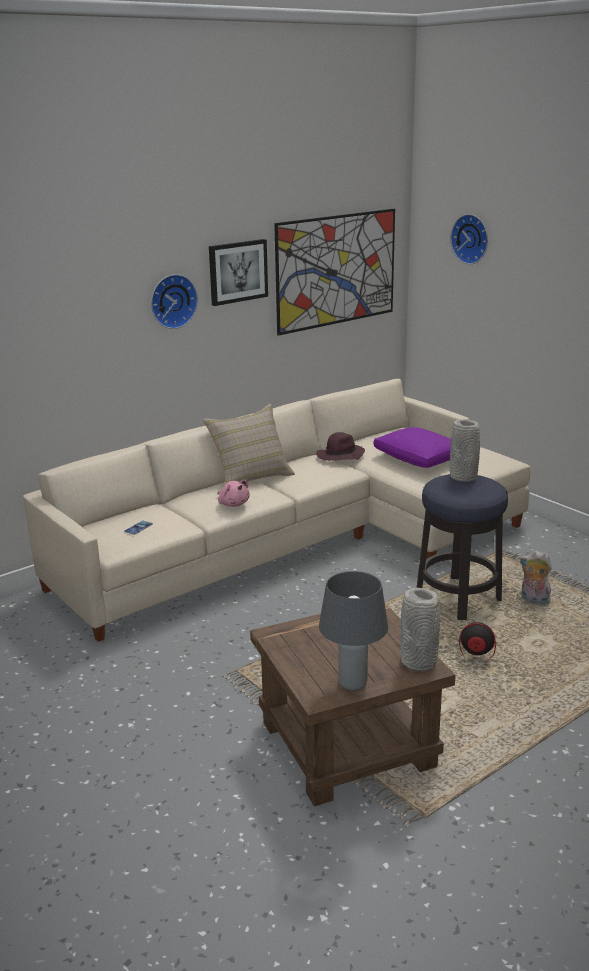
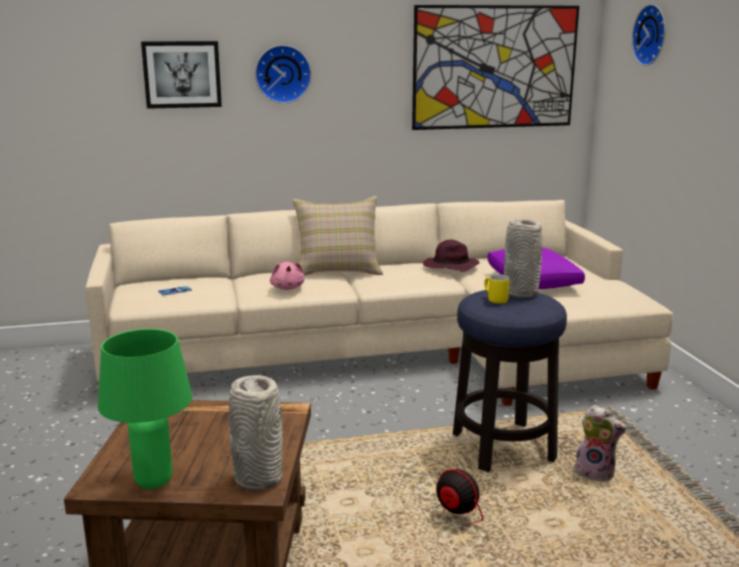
camera: 25 degrees right, 5 degrees down
picture [209,239,268,306] -> picture moved to [141,41,222,109]
grey table lamp [319,571,388,691] -> green table lamp [98,329,192,489]
plush toy [520,550,552,606] -> plush toy turned 150 degrees clockwise [574,405,627,481]
none -> yellow mug [484,274,509,304]

